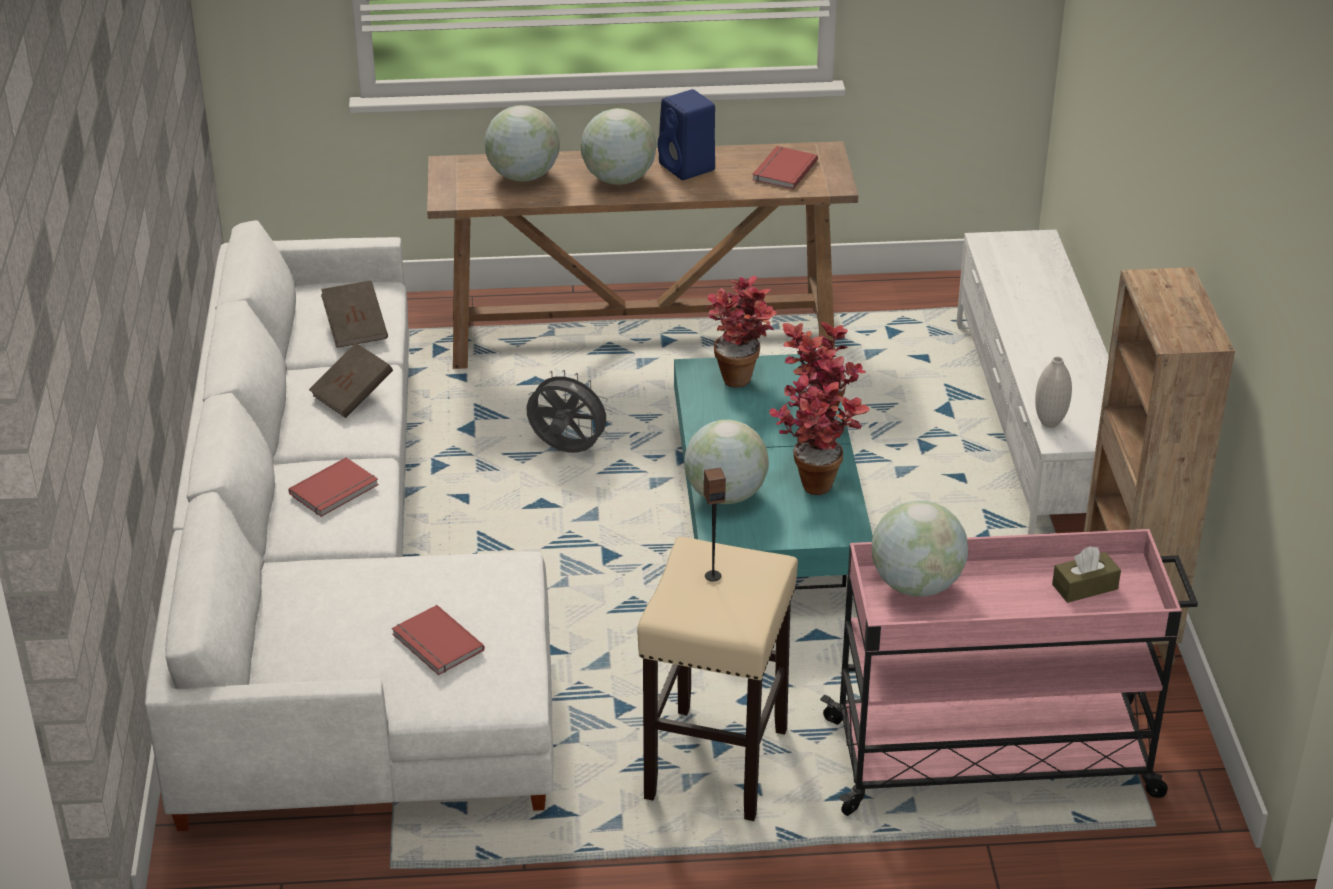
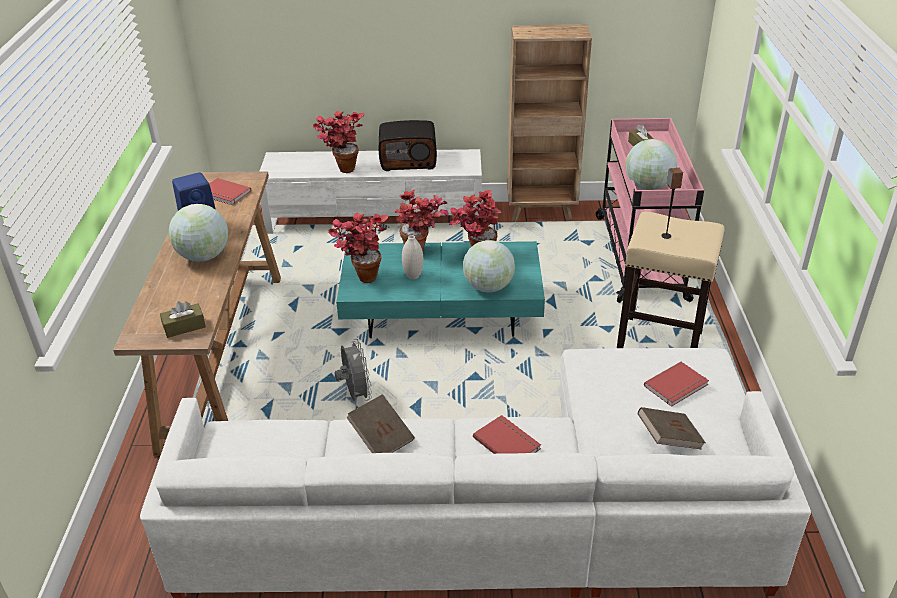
camera: 85 degrees left, 0 degrees up
brown book [321,280,388,348] -> brown book moved to [638,407,706,449]
globe [484,105,560,182] -> none
grey fan [527,370,613,453] -> grey fan turned 135 degrees clockwise [334,339,372,401]
white vase [1035,356,1072,428] -> white vase moved to [402,235,424,280]
none -> brown tissue box [160,301,206,338]
none -> potted plant [313,111,365,173]
none -> radio [379,120,437,171]

